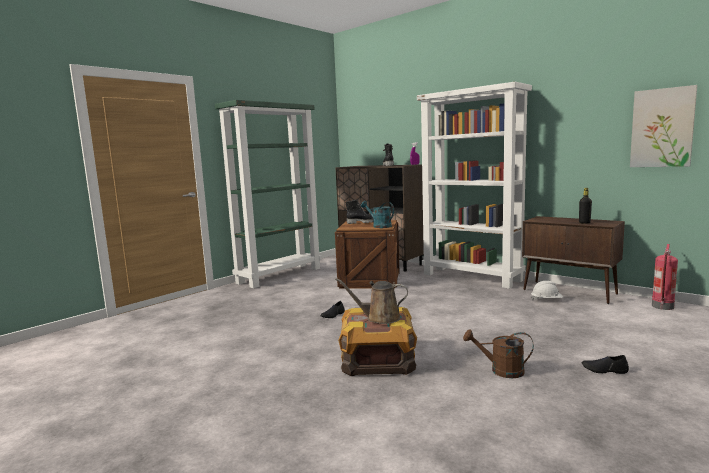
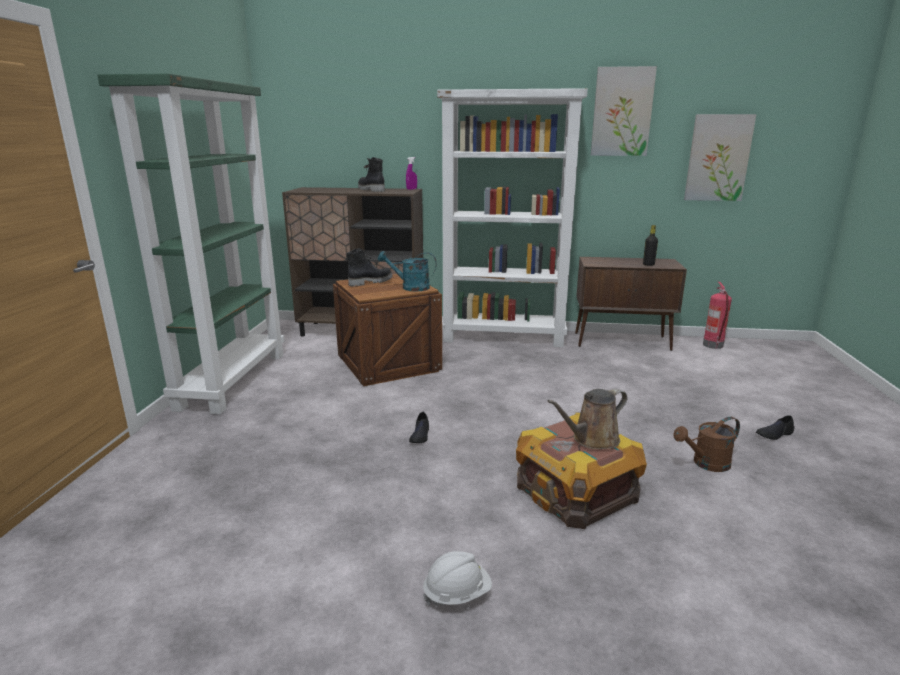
camera: 35 degrees left, 10 degrees up
white hard hat [531,281,563,300] -> white hard hat moved to [423,551,492,606]
none -> picture [591,66,657,156]

